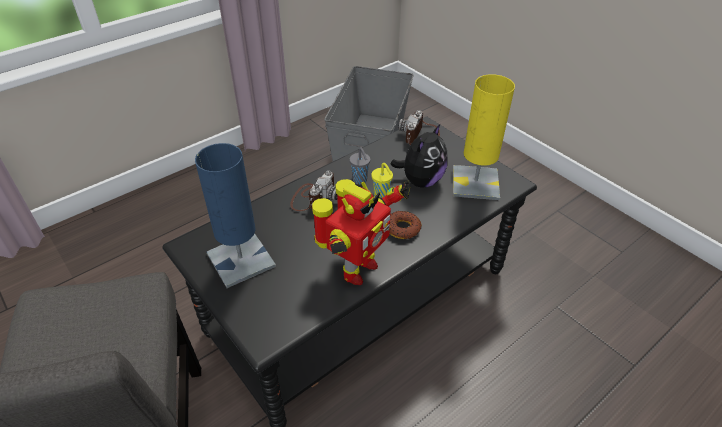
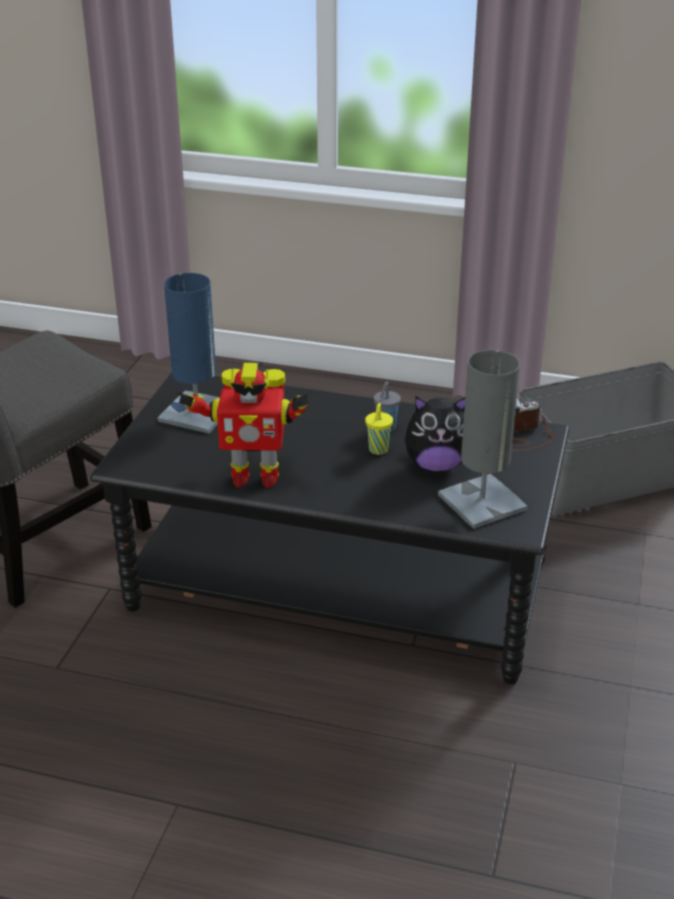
camera: 55 degrees right, 10 degrees down
camera [290,171,337,211] -> none
donut [389,211,422,239] -> none
yellow table lamp [453,74,515,200] -> grey table lamp [438,350,528,529]

